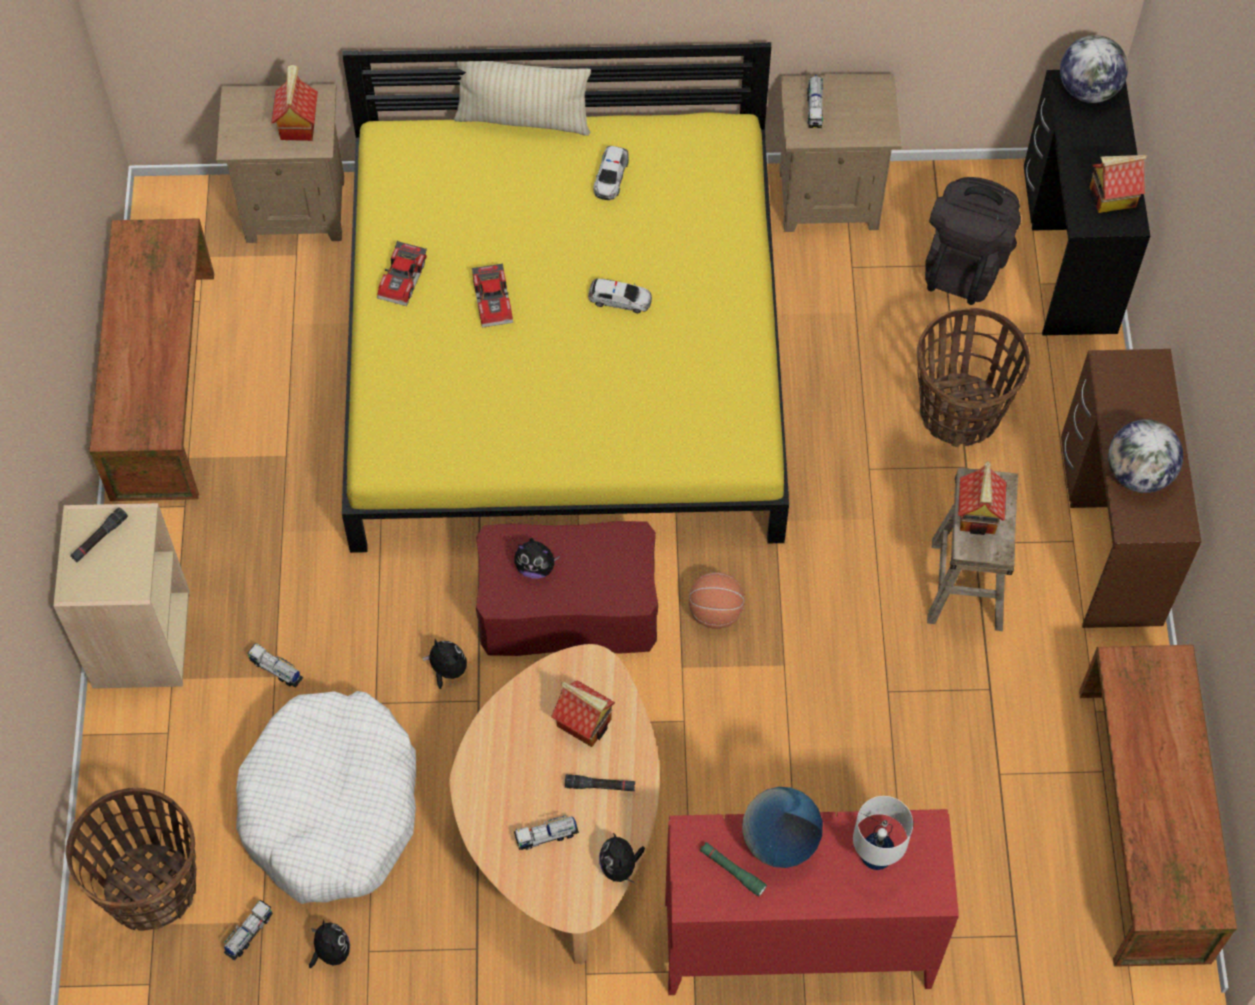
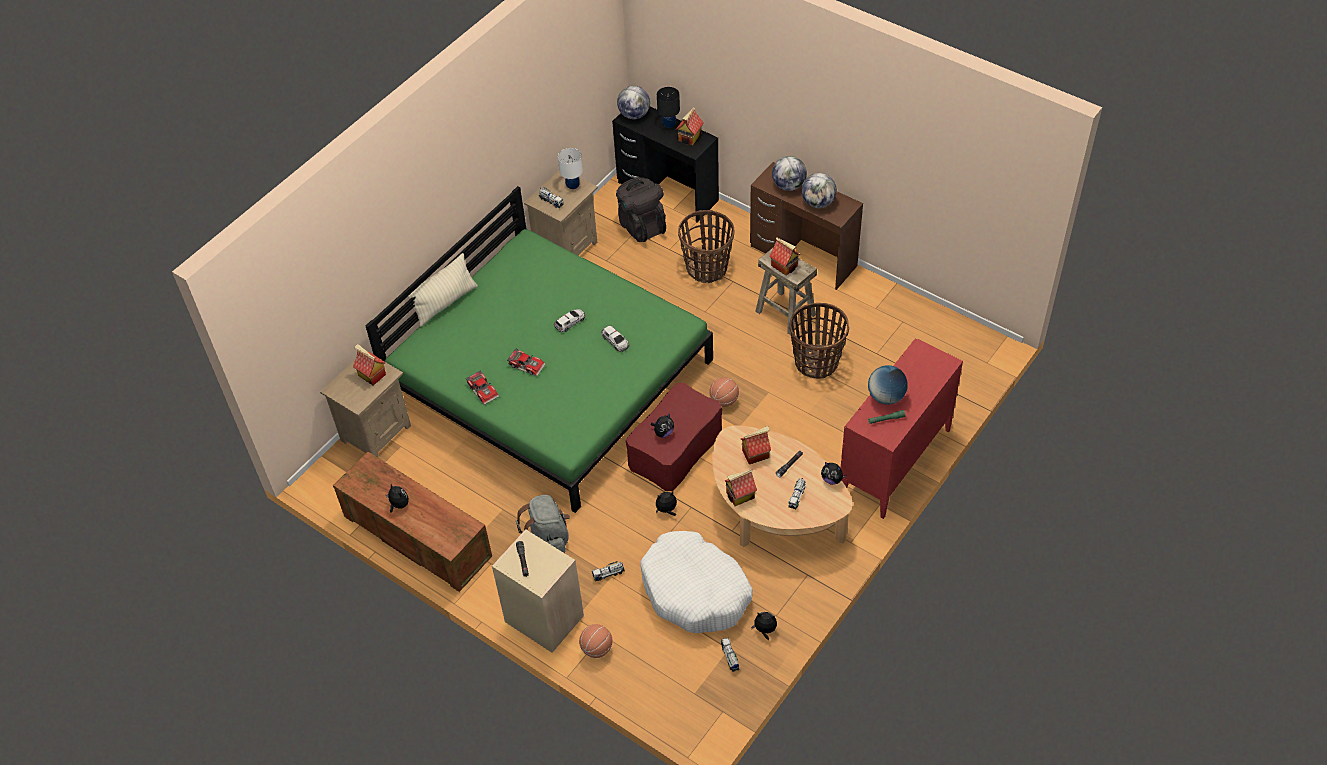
camera: 50 degrees left, 10 degrees down
basket [66,788,196,931] -> basket moved to [789,303,849,379]
yellow bed [342,42,789,553] -> green bed [366,186,713,513]
toy car [593,146,629,200] -> toy car moved to [601,325,629,352]
white table lamp [853,796,913,870] -> white table lamp moved to [558,148,583,189]
brown bench [1079,645,1237,967] -> none
none -> plush toy [386,484,409,513]
none -> grey backpack [516,495,570,553]
none -> basketball [579,624,612,658]
none -> black table lamp [657,87,680,128]
none -> toy house [724,469,757,506]
none -> globe [772,156,807,191]

